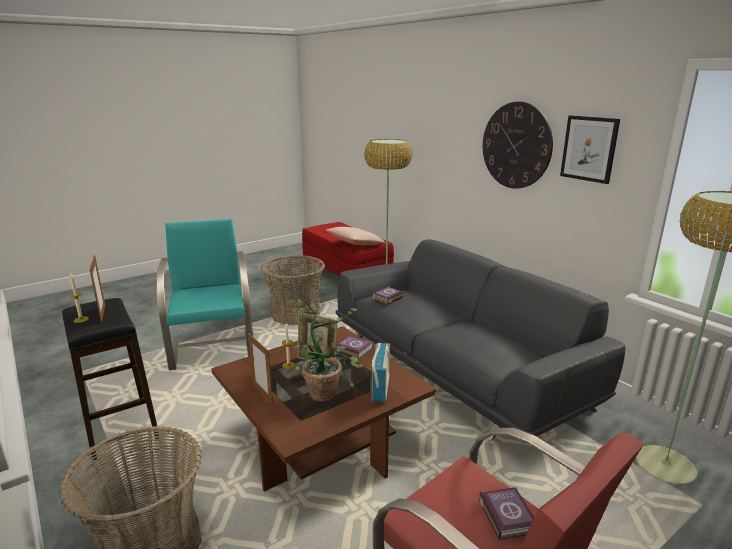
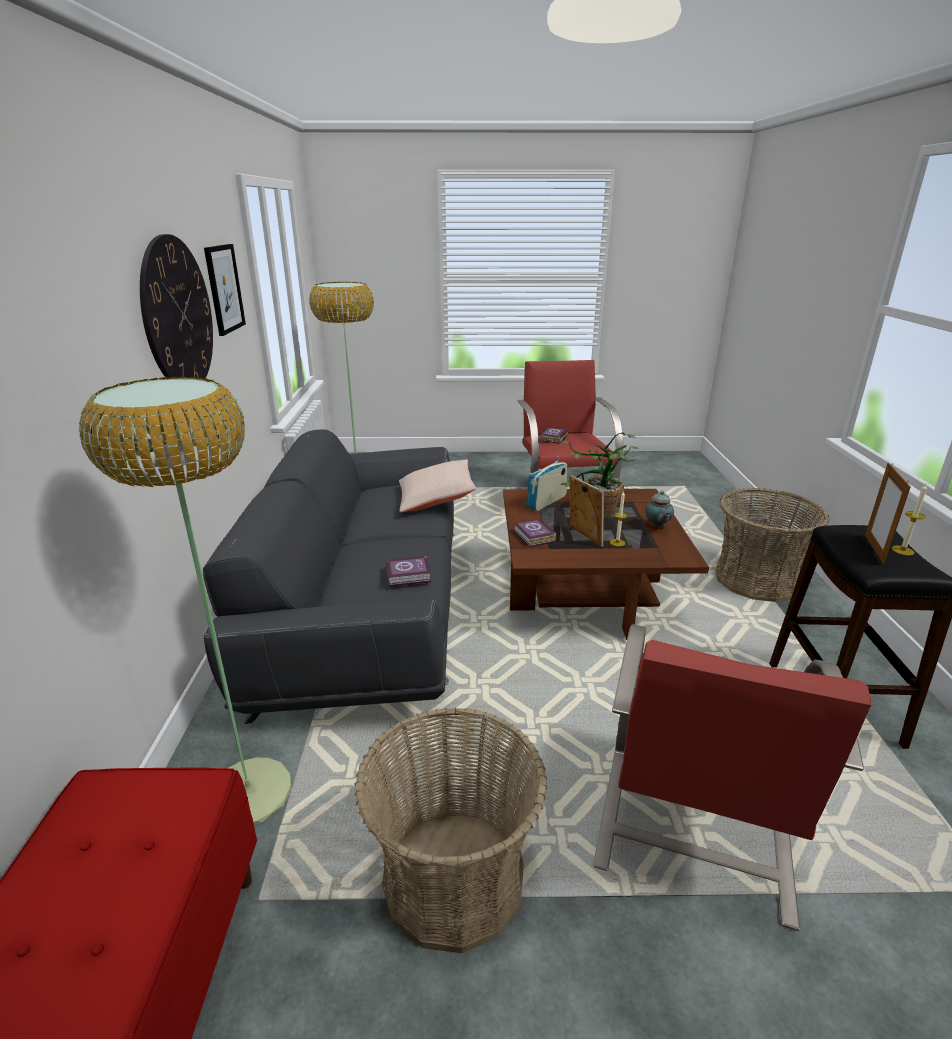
camera: 145 degrees left, 5 degrees up
turquoise armchair [156,219,253,370] -> red armchair [593,624,871,931]
picture frame [248,333,273,404] -> teapot [645,491,674,528]
beige pillow [326,227,385,246] -> beige pillow moved to [399,459,476,513]

